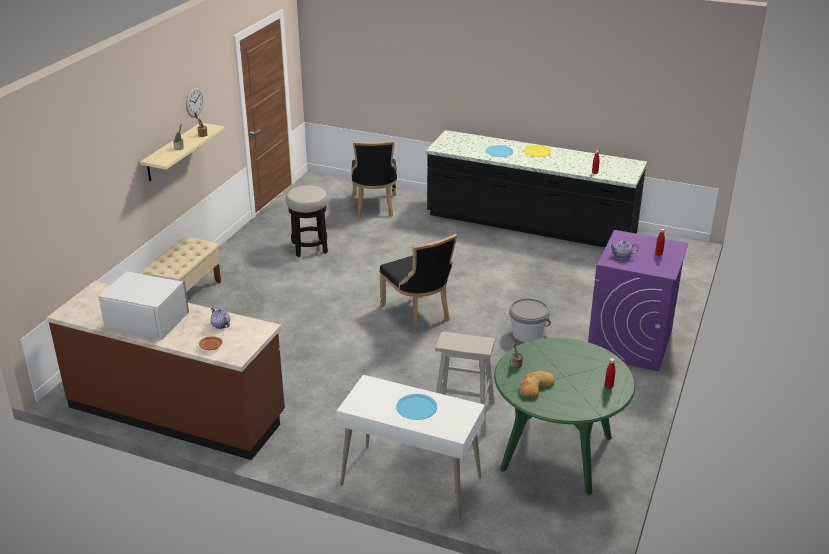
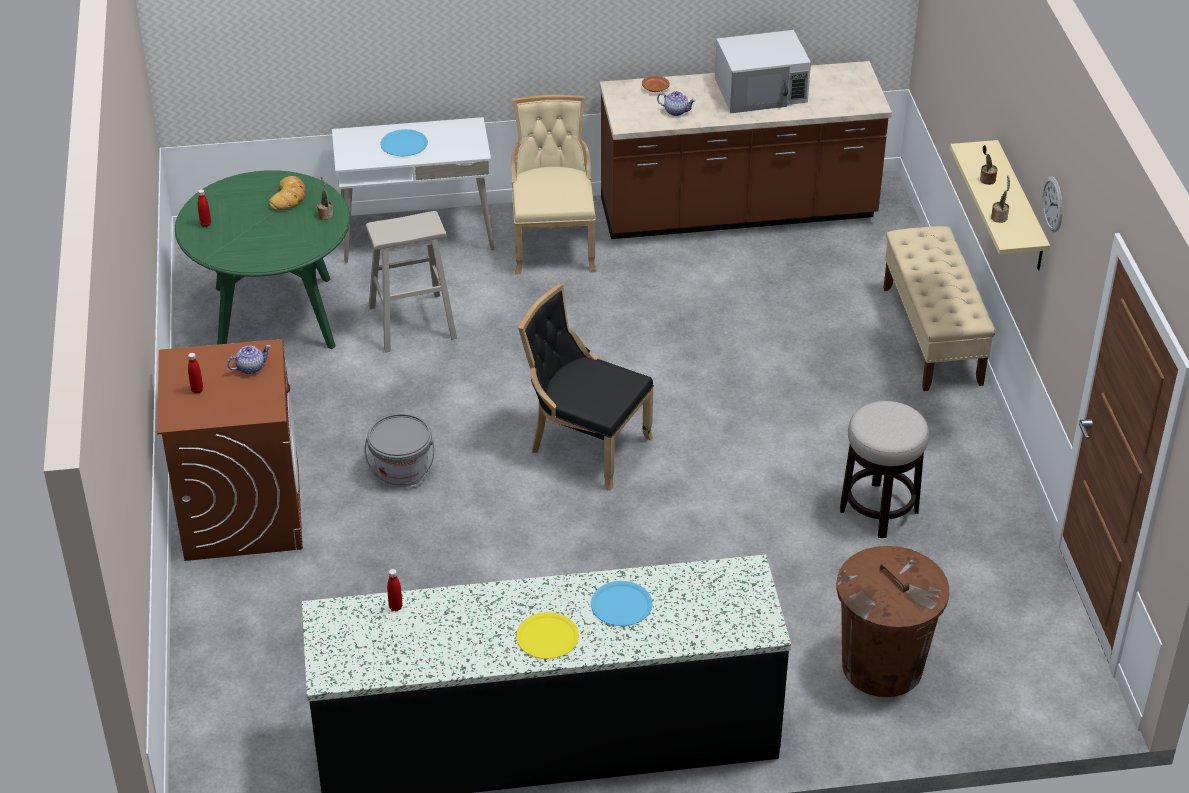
camera: 150 degrees right, 10 degrees up
black chair [351,141,397,218] -> brown trash can [836,546,949,697]
purple washing machine [588,230,689,372] -> brown washing machine [157,339,303,561]
none -> beige chair [511,95,596,275]

